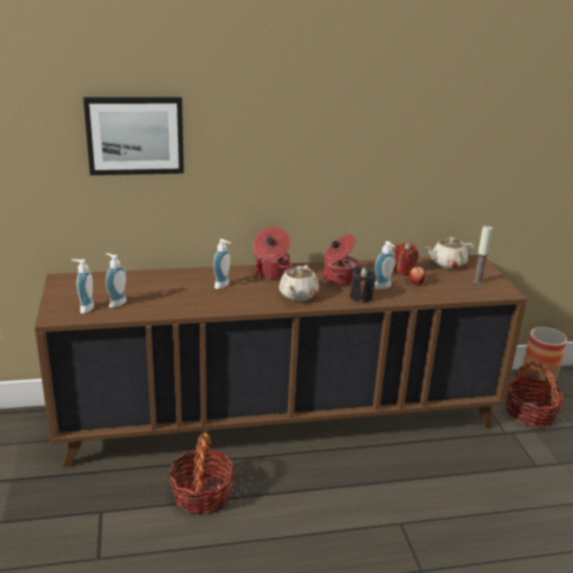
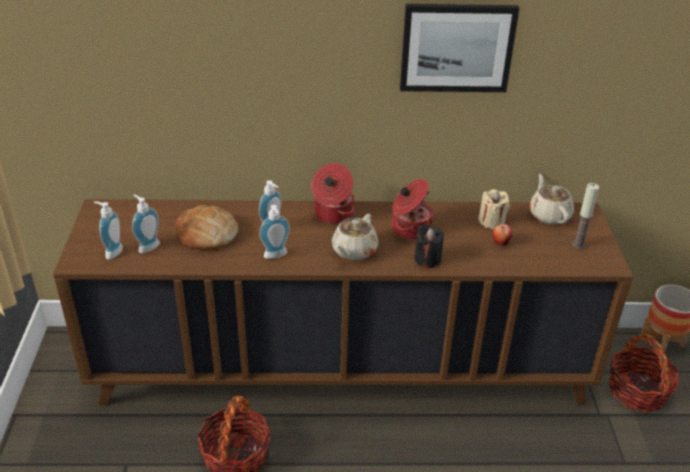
camera: 10 degrees right, 10 degrees up
picture [83,97,184,175] -> picture moved to [400,4,519,92]
soap dispenser [374,241,396,290] -> soap dispenser moved to [259,205,290,259]
red candle [393,242,419,275] -> beige candle [478,189,510,229]
beige teapot [425,237,474,269] -> beige teapot turned 90 degrees clockwise [529,174,574,225]
none -> bread [175,205,238,250]

